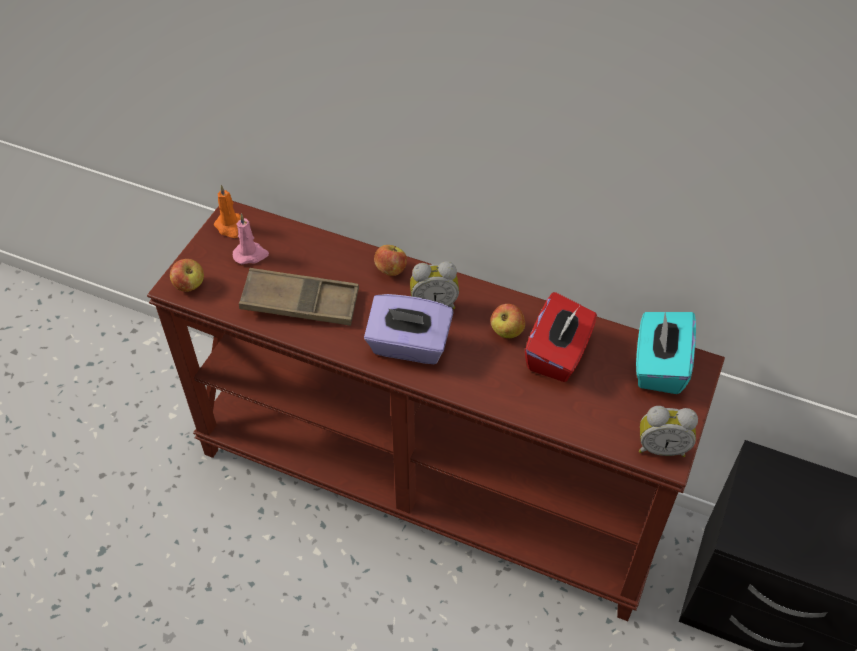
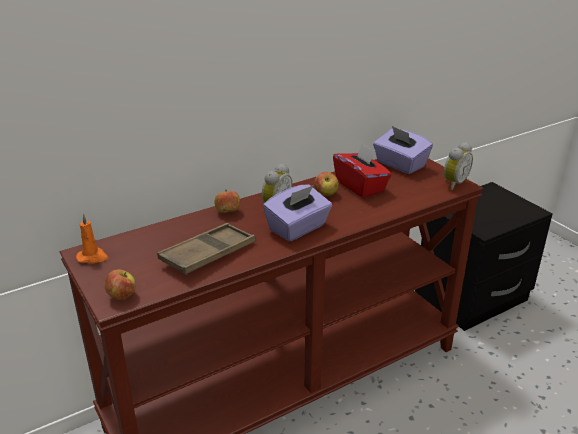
camera: 55 degrees left, 20 degrees down
pink candle [233,214,269,264] -> none
turquoise tissue box [636,312,696,394] -> purple tissue box [373,126,433,174]

